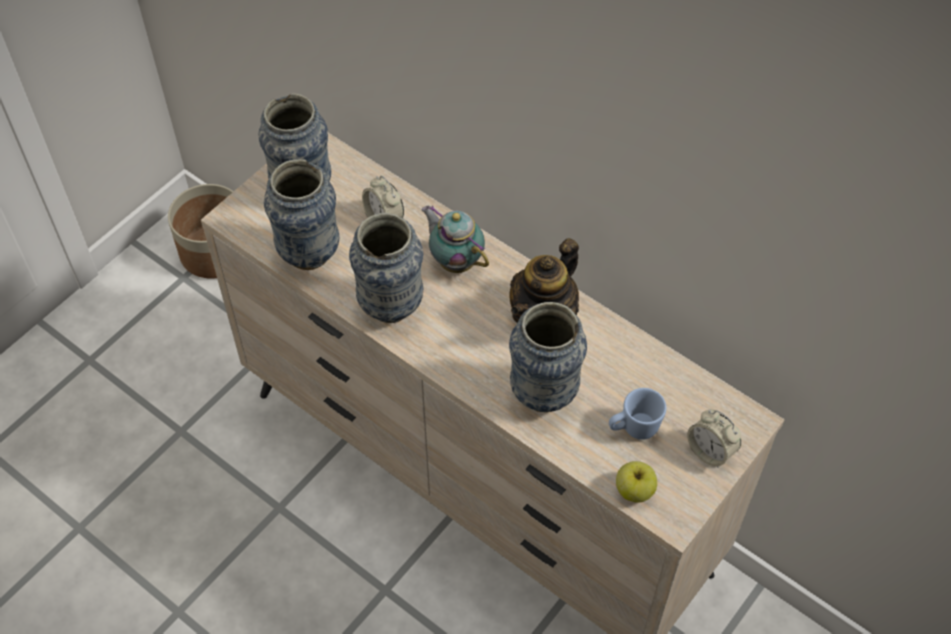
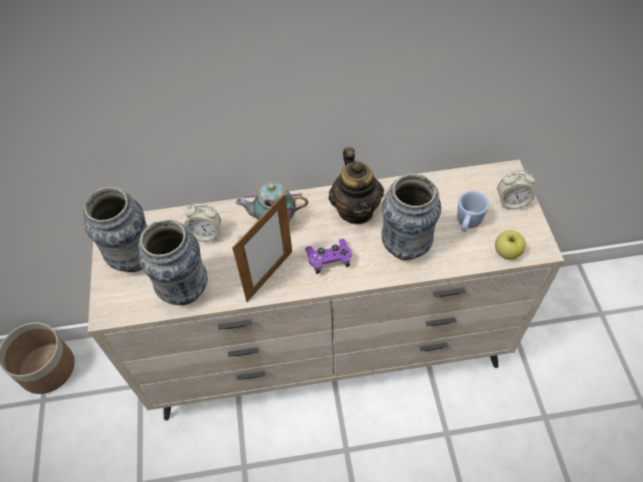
camera: 45 degrees left, 0 degrees up
vase [349,213,423,323] -> picture frame [232,193,292,302]
none -> purple game controller [305,239,352,274]

